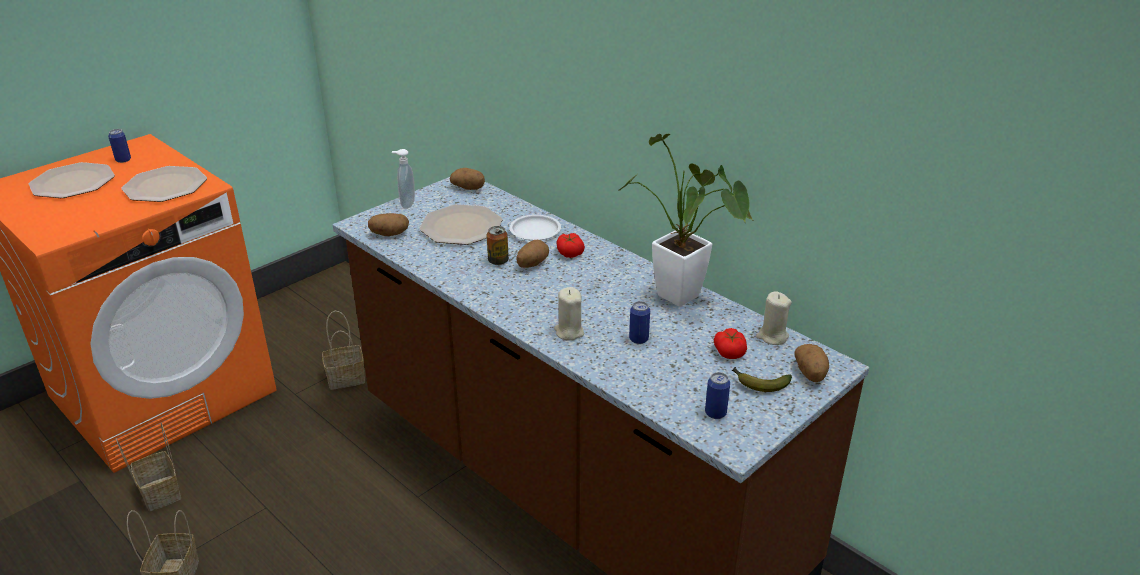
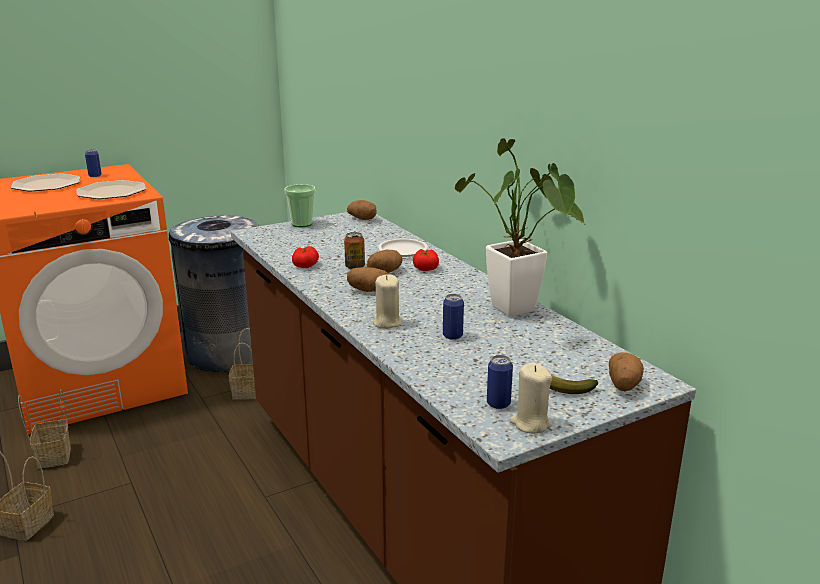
camera: 15 degrees right, 10 degrees down
potato [368,213,409,236] -> potato moved to [347,267,388,292]
soap dispenser [392,149,415,209] -> cup [284,184,315,227]
plate [419,204,503,245] -> none
tomato [714,328,747,359] -> tomato moved to [292,246,319,268]
beige candle [756,291,792,345] -> beige candle moved to [509,363,552,434]
none -> grey trash can [169,215,259,372]

